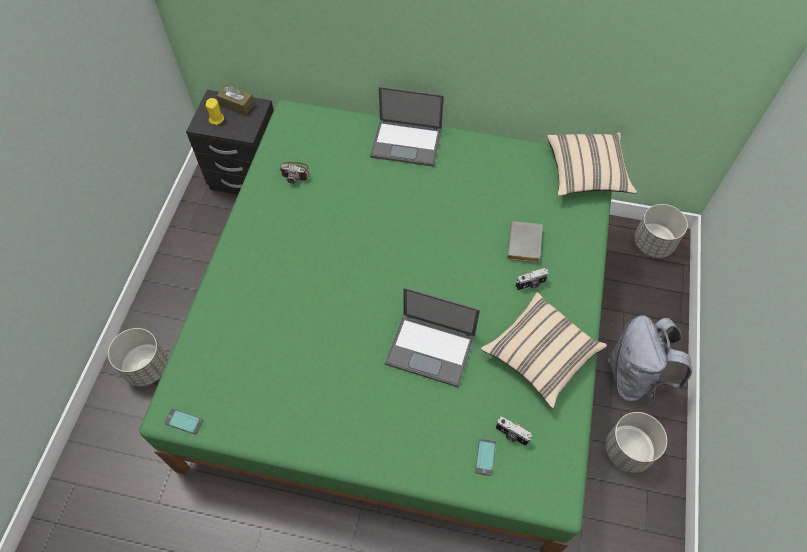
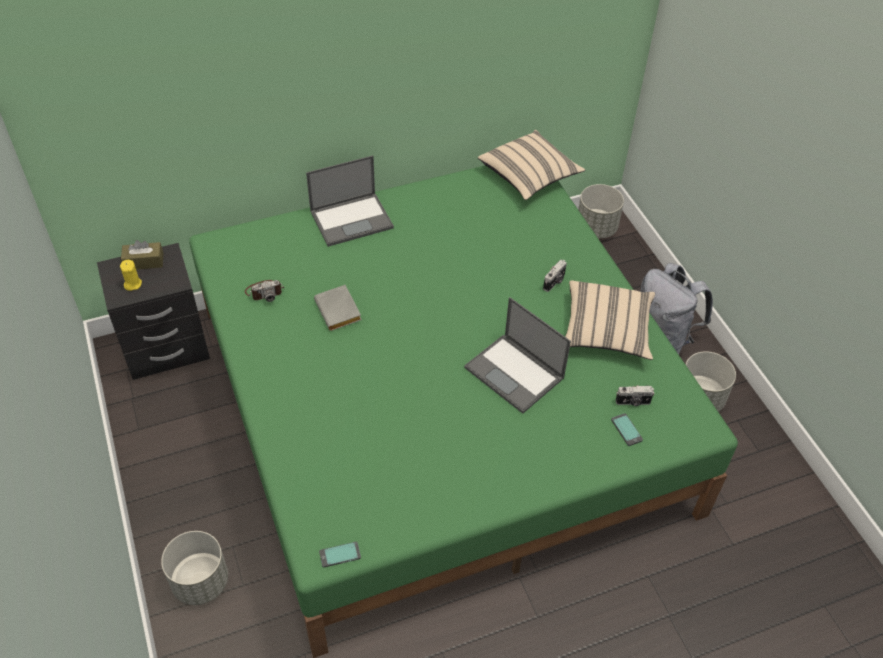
camera: 35 degrees left, 10 degrees down
laptop [385,287,480,388] -> laptop turned 60 degrees clockwise [464,297,571,414]
grey book [507,221,543,263] -> grey book moved to [314,285,362,331]

